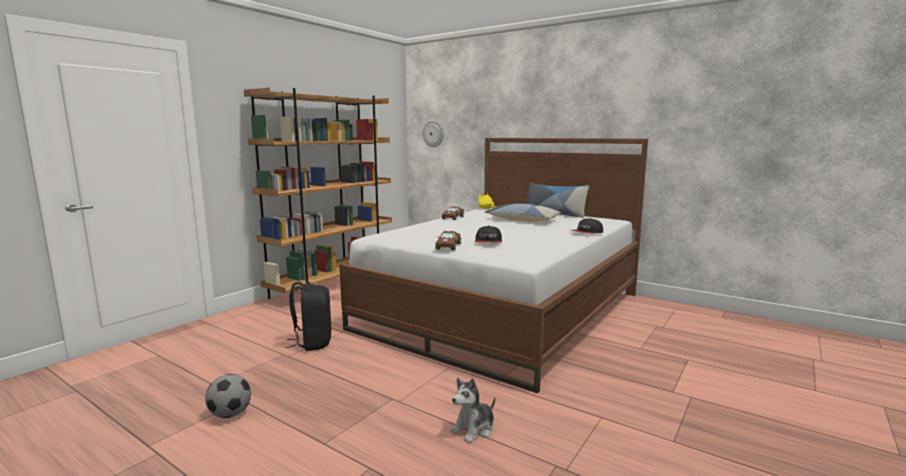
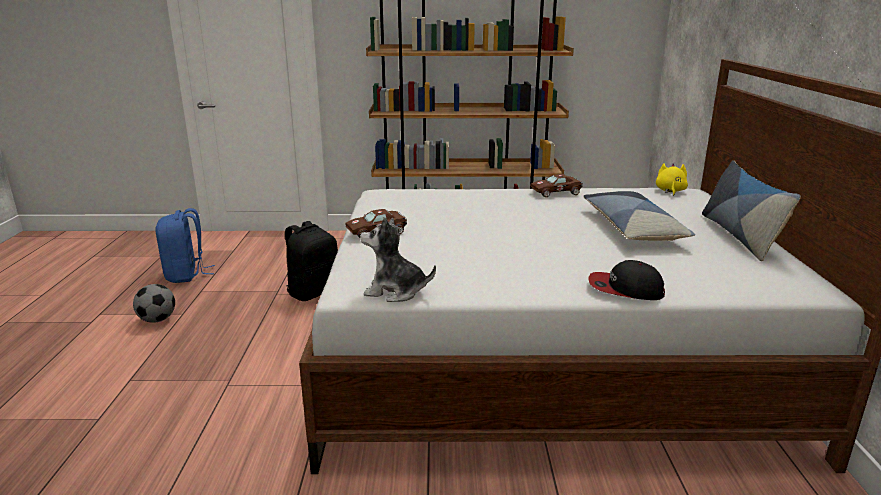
camera: 55 degrees right, 10 degrees up
wall clock [422,120,444,147] -> none
plush toy [451,378,495,443] -> plush toy moved to [360,217,436,302]
cap [475,226,502,243] -> none
none -> blue backpack [155,208,215,283]

